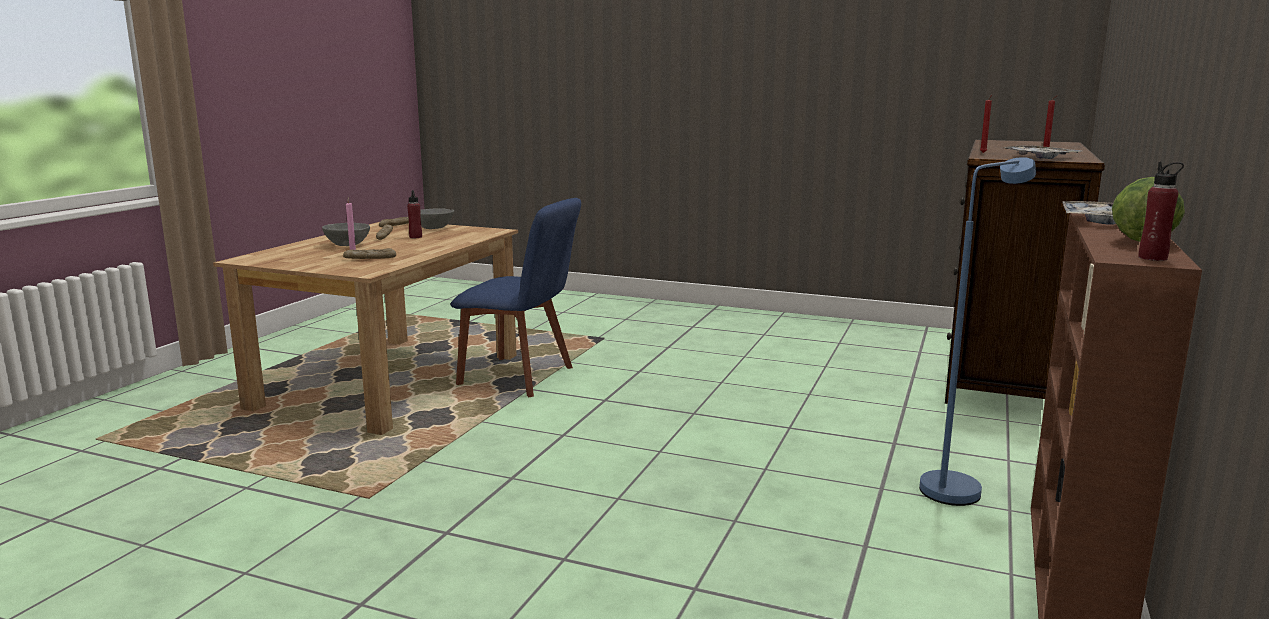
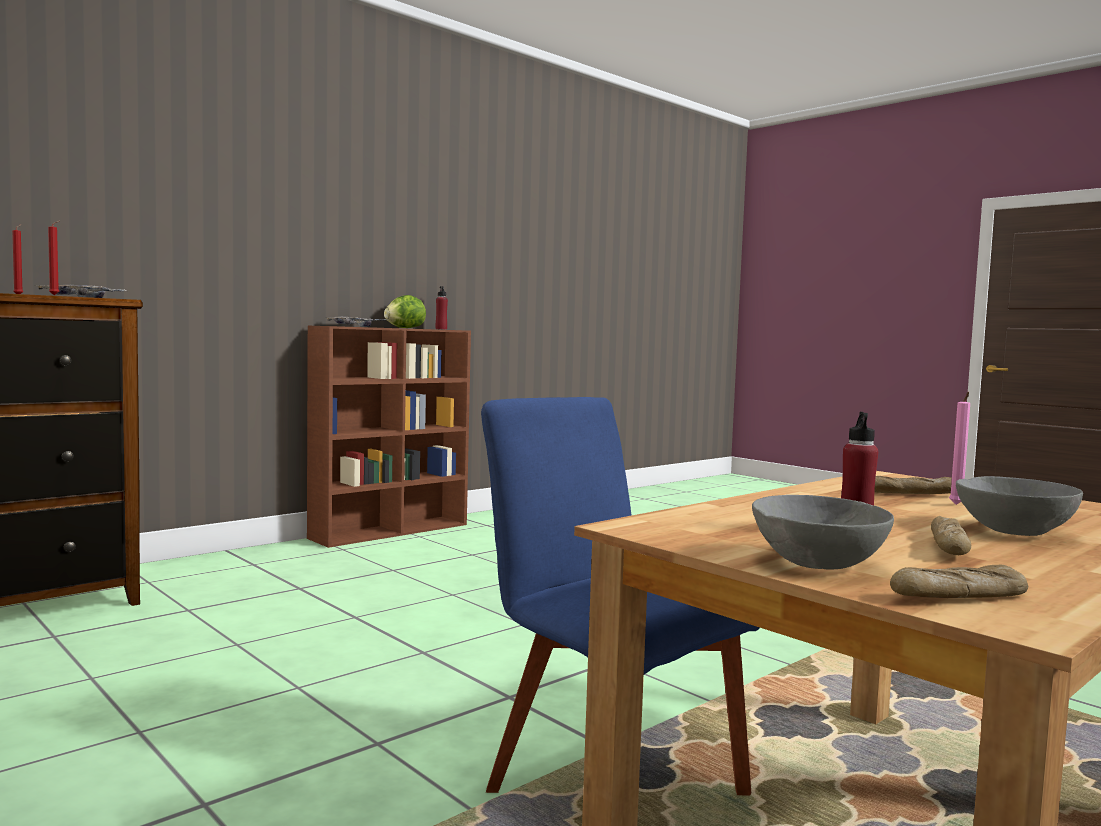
camera: 155 degrees left, 10 degrees down
blue floor lamp [919,157,1036,506] -> none

